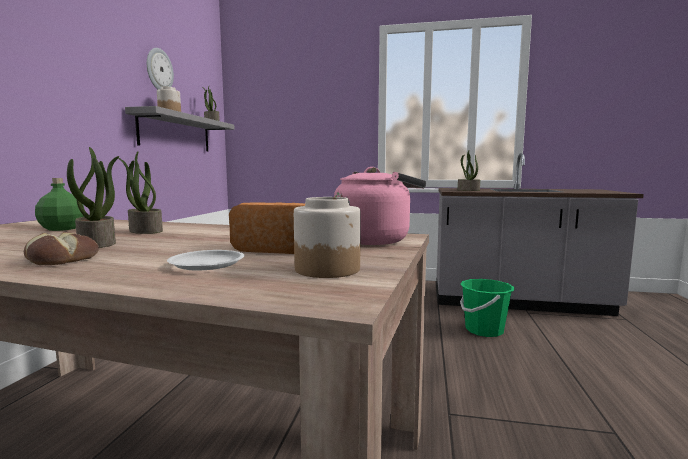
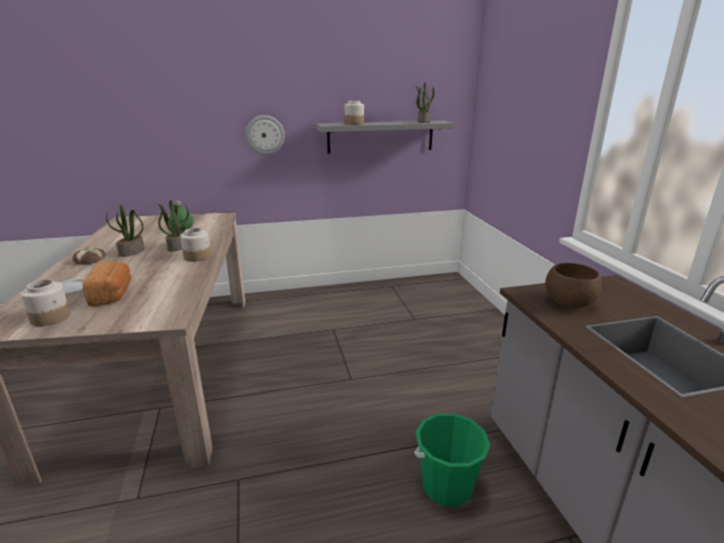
camera: 65 degrees right, 15 degrees up
wall clock [147,48,174,89] -> wall clock moved to [246,115,285,155]
pink kettle [334,167,426,245] -> none
potted plant [458,150,480,191] -> brown bowl [545,263,602,308]
none -> jar [180,228,211,262]

